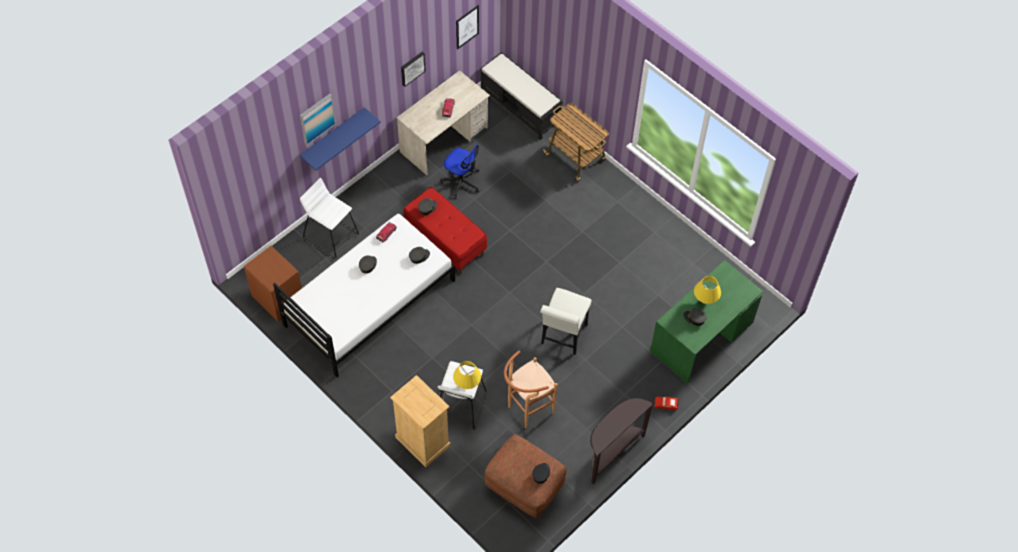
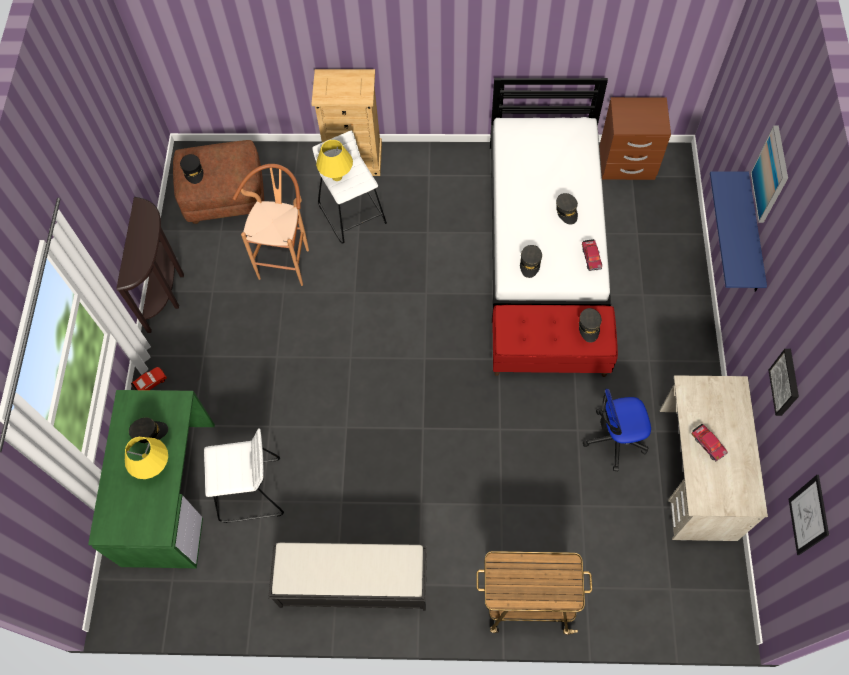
camera: 140 degrees right, 5 degrees up
white stool [300,178,359,258] -> white stool moved to [204,428,284,523]
black bench [480,52,563,140] -> black bench moved to [268,543,427,611]
white chair [540,288,592,355] -> none

